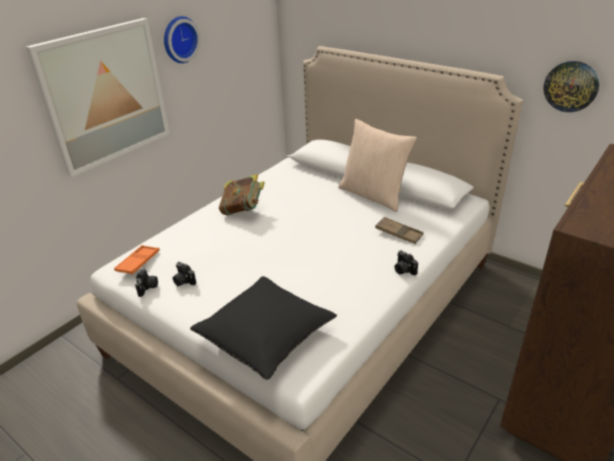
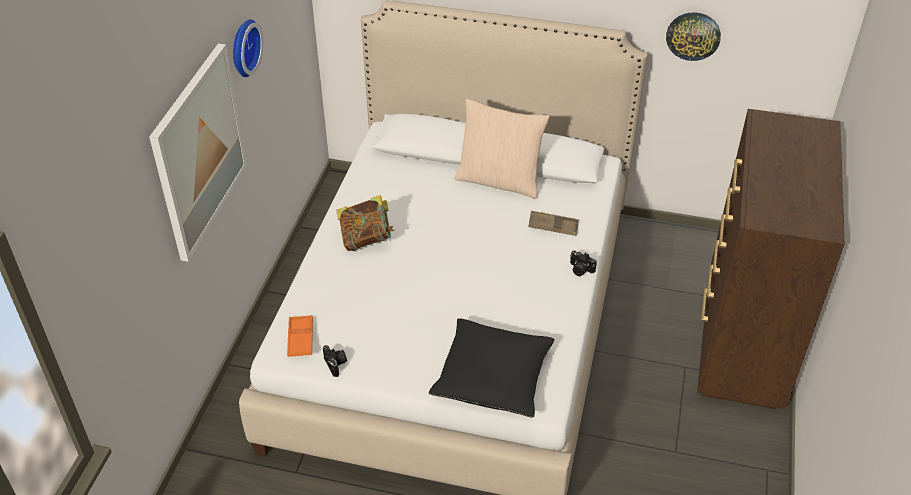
camera: 25 degrees left, 10 degrees up
camera [173,262,196,286] -> none

